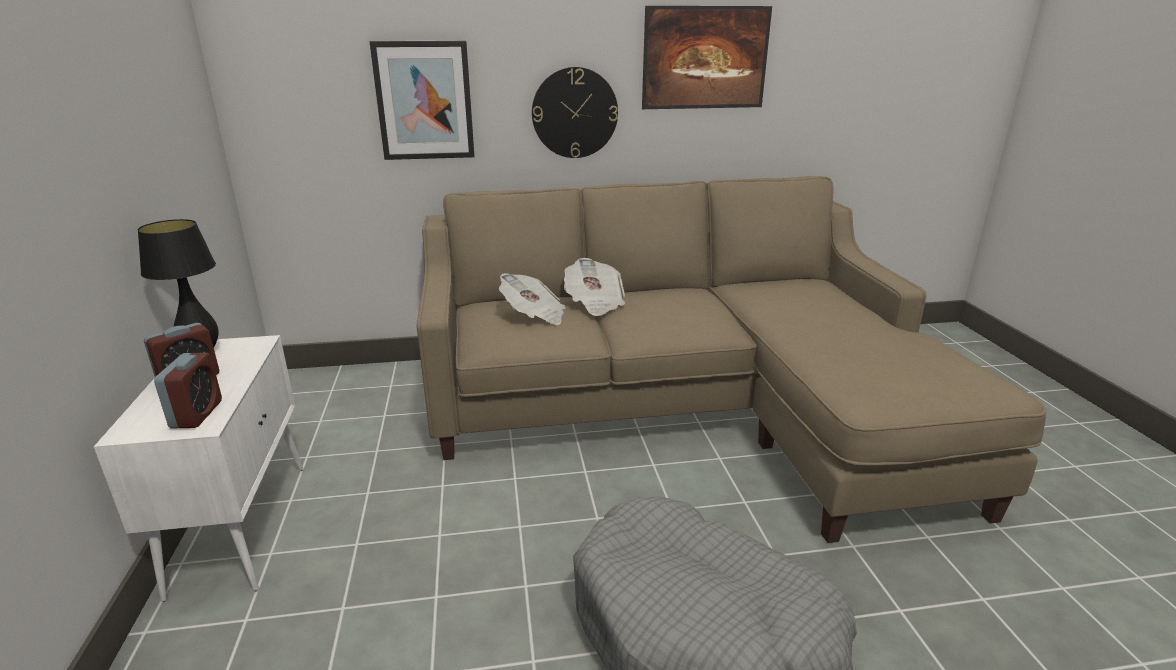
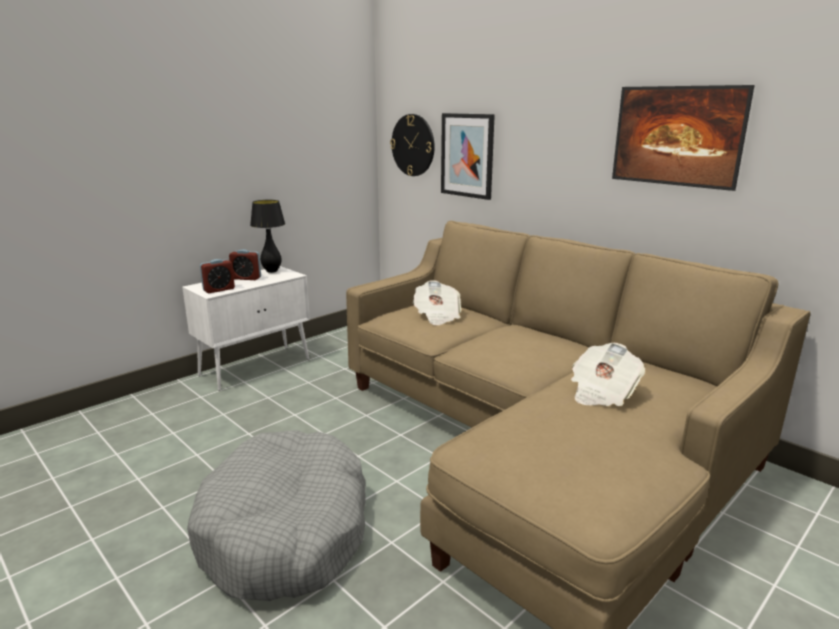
camera: 55 degrees right, 5 degrees down
wall clock [532,67,618,158] -> wall clock moved to [390,114,435,176]
newspaper [564,258,625,316] -> newspaper moved to [571,343,645,406]

